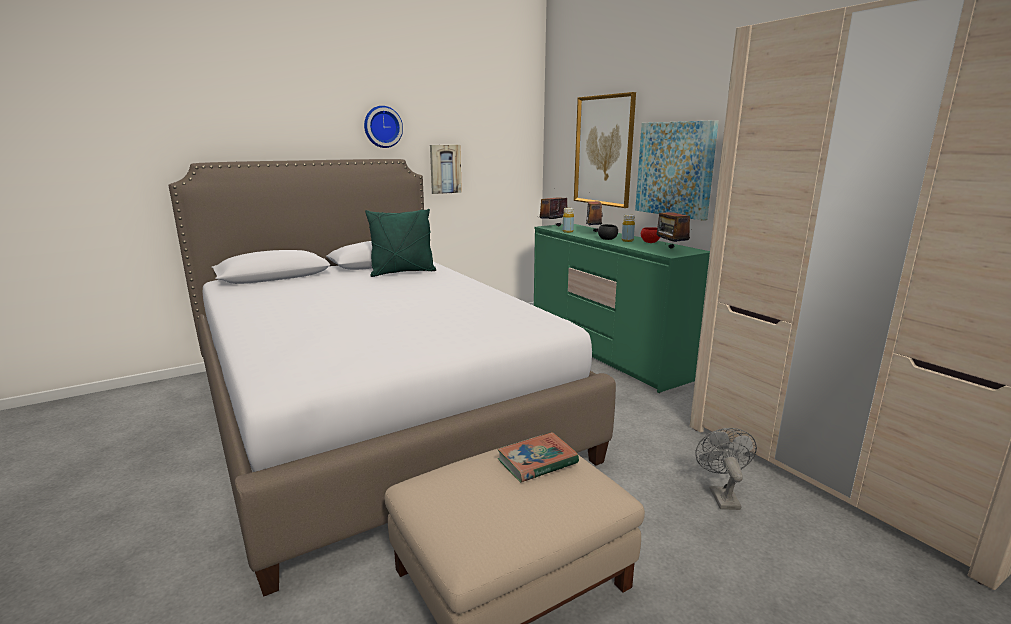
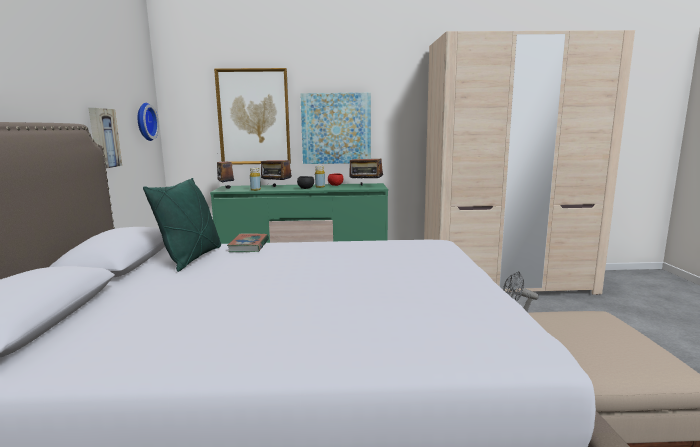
camera: 60 degrees left, 5 degrees down
wall clock [364,106,403,148] -> wall clock moved to [138,103,159,141]
book [497,432,579,482] -> book moved to [227,234,269,252]

